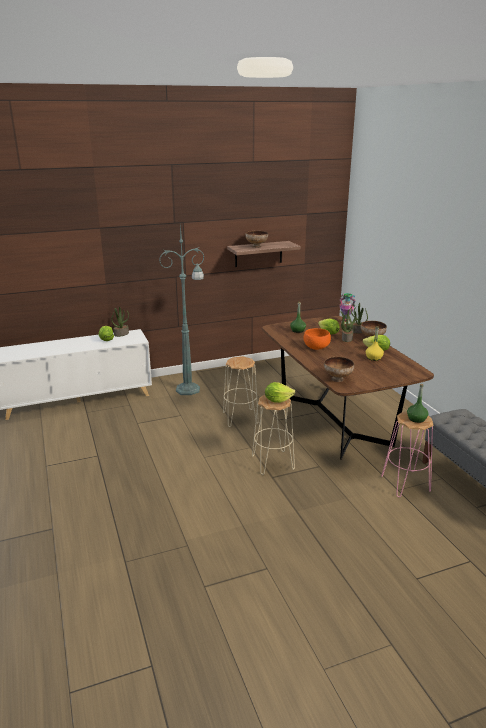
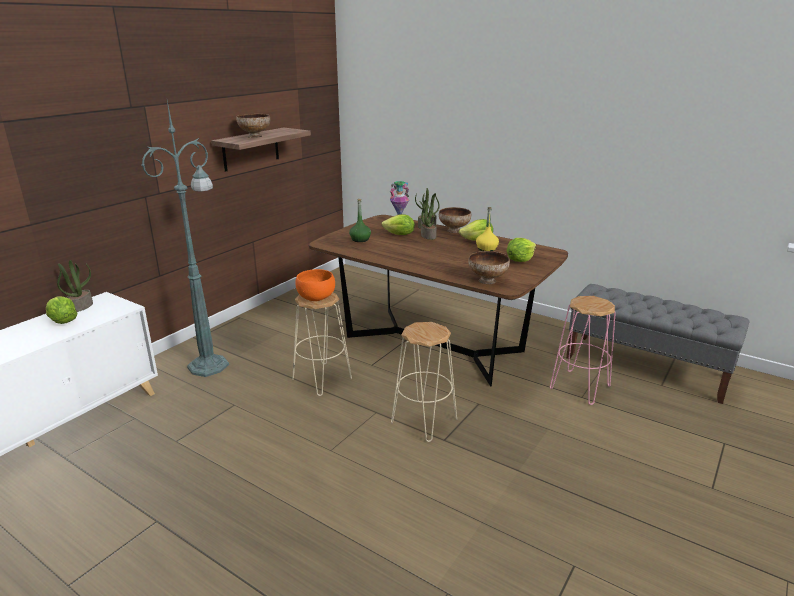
camera: 35 degrees left, 0 degrees up
lettuce [265,382,295,403] -> lettuce moved to [506,238,536,262]
orange bowl [304,328,331,350] -> orange bowl moved to [295,269,335,301]
green bottle [407,384,428,423] -> none

